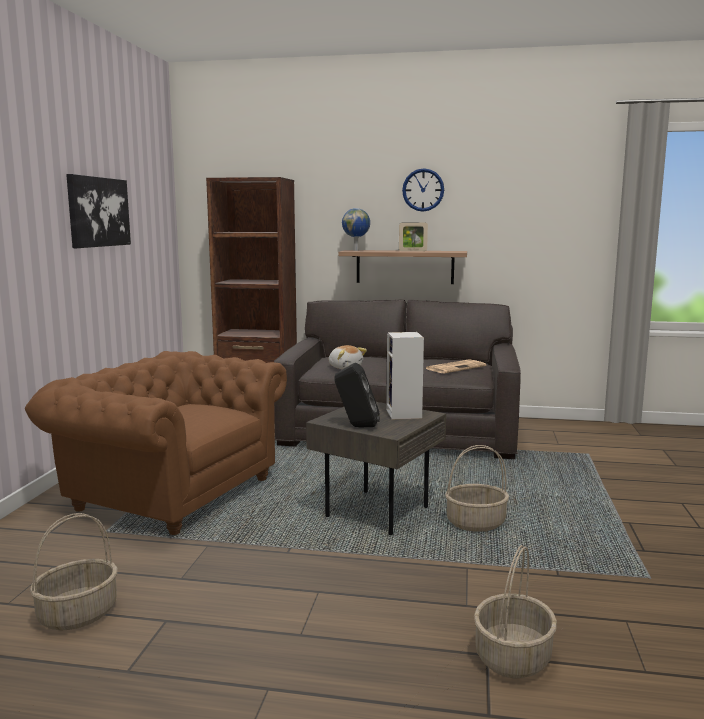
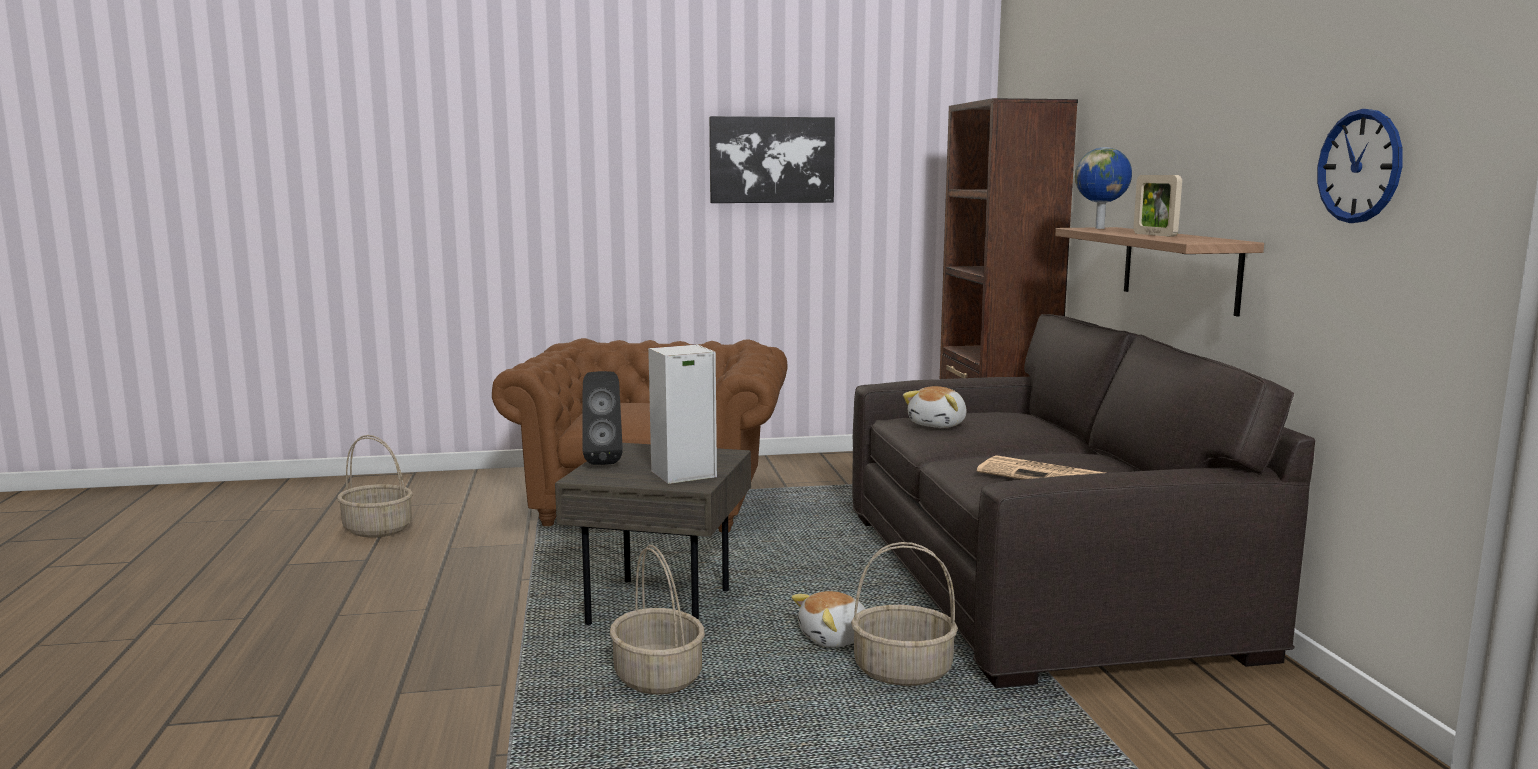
camera: 70 degrees right, 0 degrees up
wall clock [402,168,444,212] -> wall clock moved to [1317,109,1403,223]
basket [474,545,557,678] -> basket moved to [851,542,958,686]
none -> plush toy [791,591,865,648]

